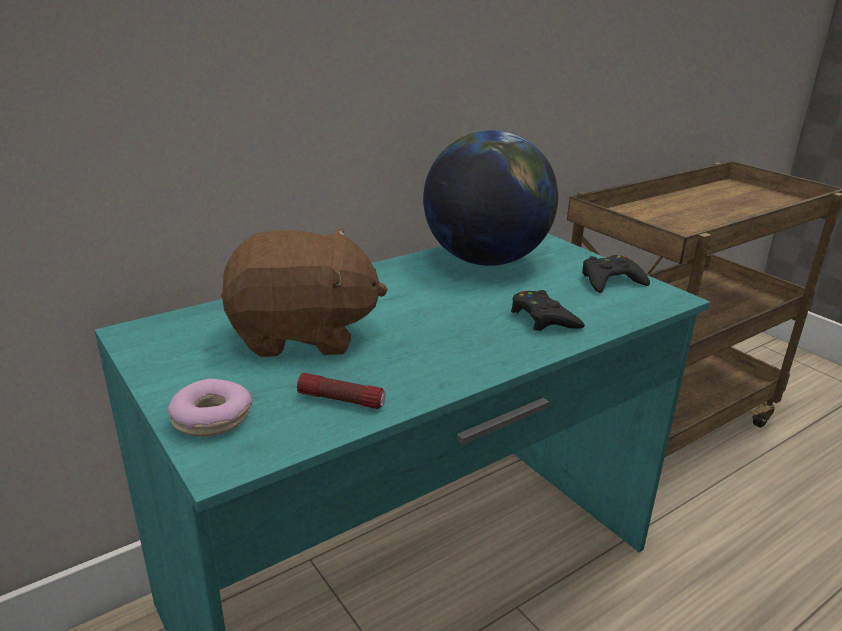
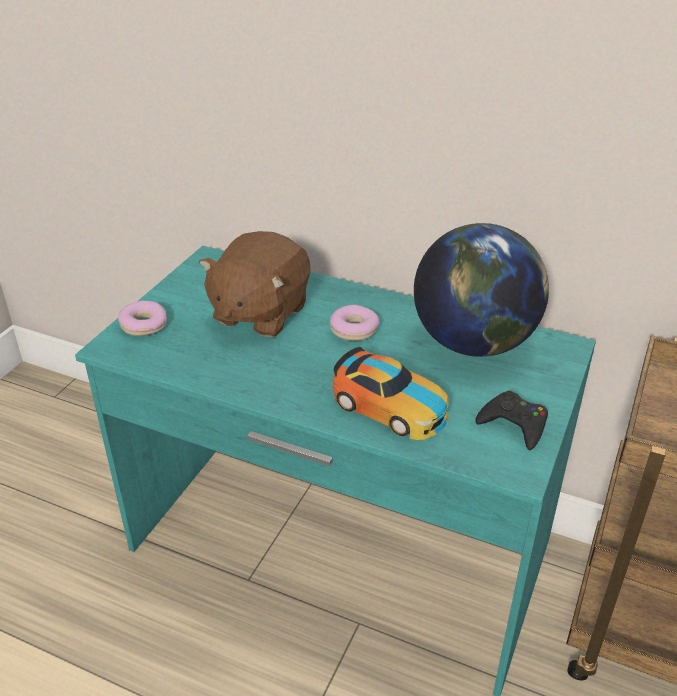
camera: 60 degrees right, 10 degrees up
brown plush toy [221,229,388,357] -> brown plush toy turned 60 degrees clockwise [199,231,311,338]
flashlight [297,373,385,409] -> none
black game controller [511,290,585,331] -> toy car [333,347,449,440]
none -> donut [330,305,380,341]

